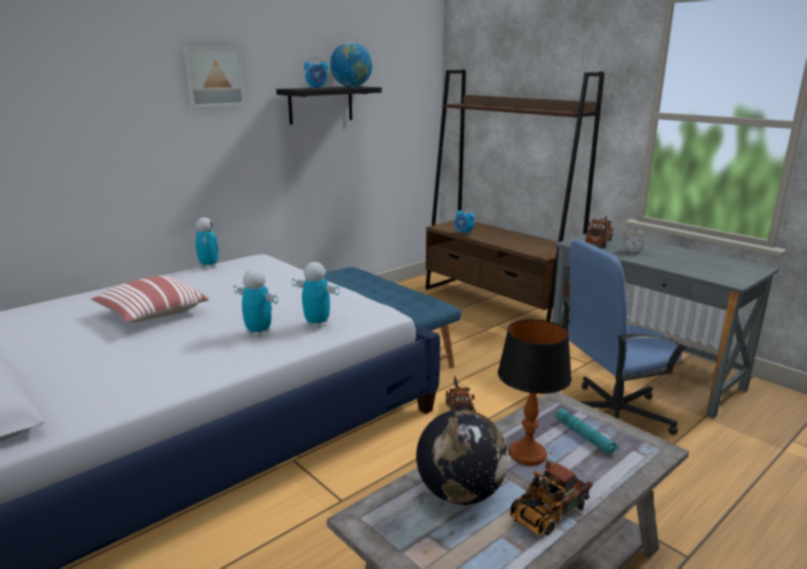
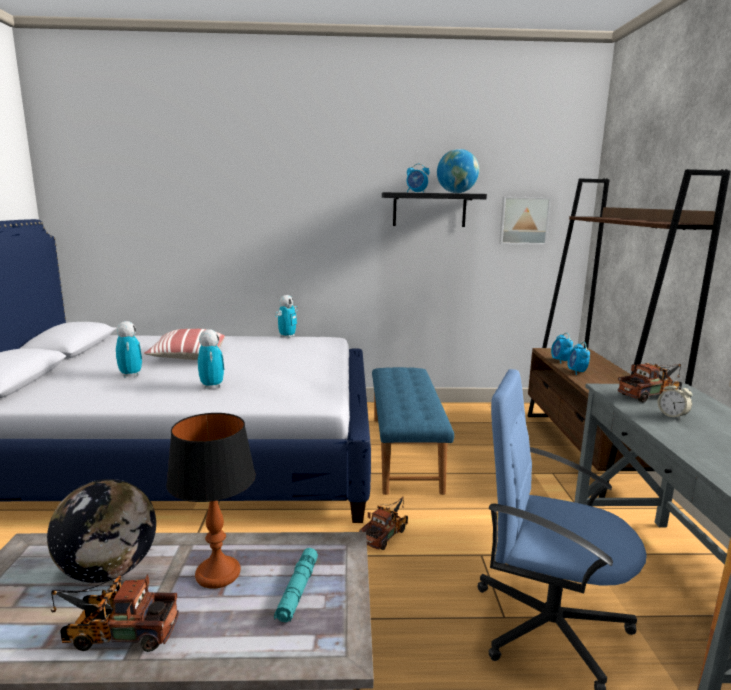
camera: 40 degrees right, 5 degrees down
picture [183,46,245,107] -> picture moved to [499,197,551,245]
toy robot [291,262,340,327] -> toy robot moved to [116,321,142,378]
none -> alarm clock [567,342,590,375]

